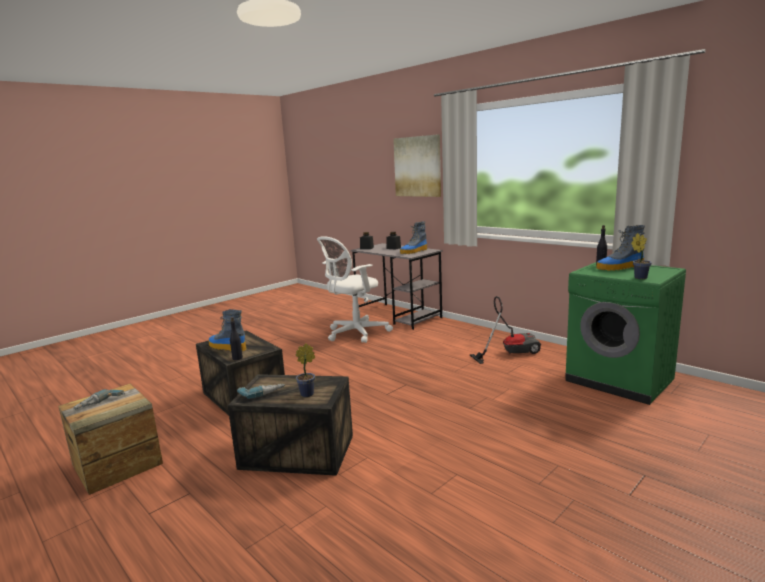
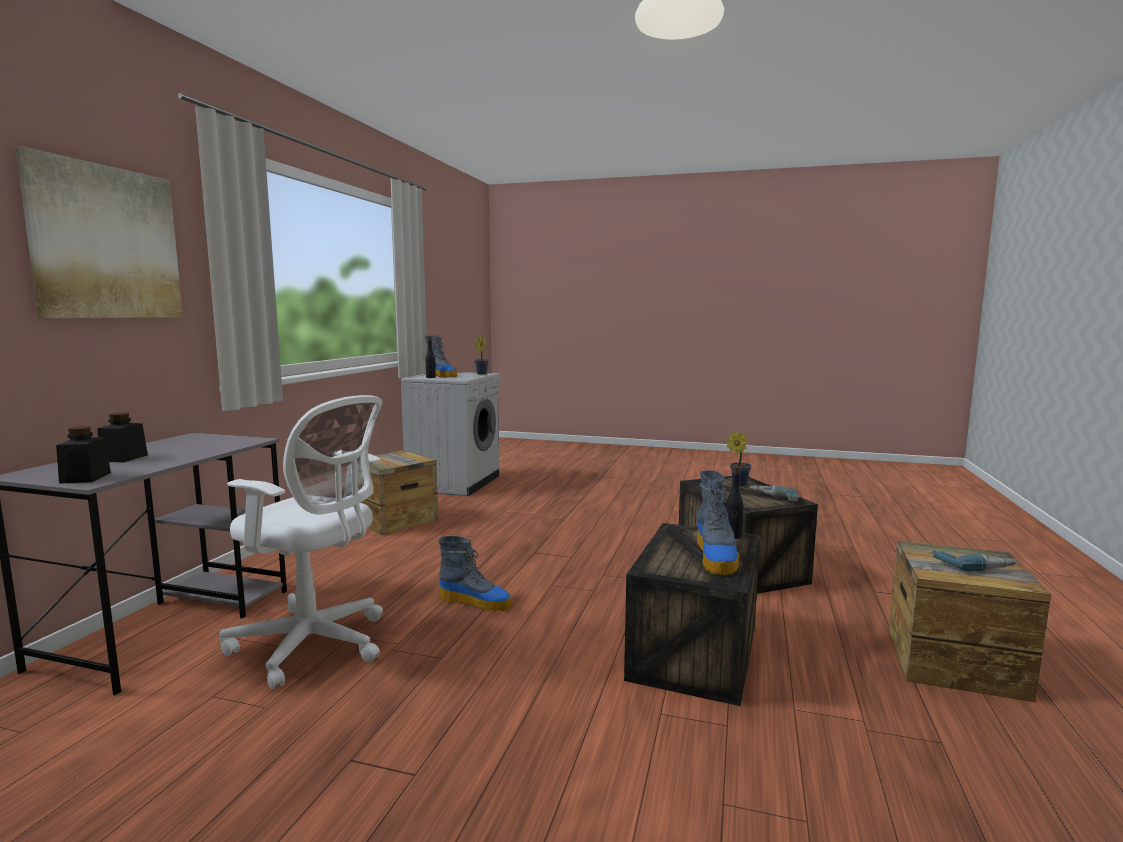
camera: 120 degrees left, 5 degrees down
boot [400,221,427,254] -> boot moved to [438,536,511,612]
vacuum cleaner [470,296,541,364] -> crate [361,450,438,535]
green washing machine [565,262,686,405] -> white washing machine [401,372,500,496]

